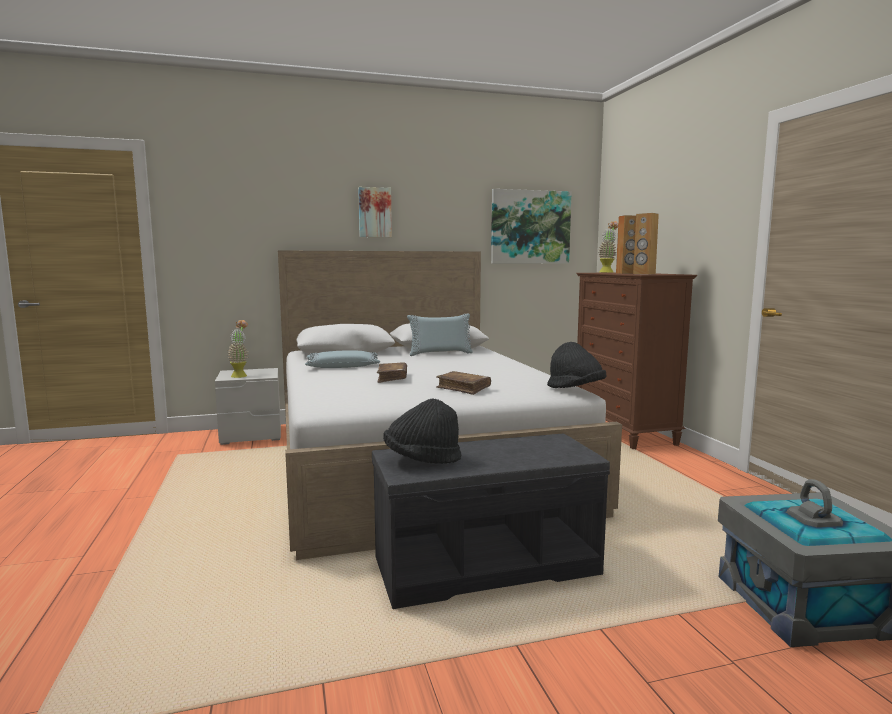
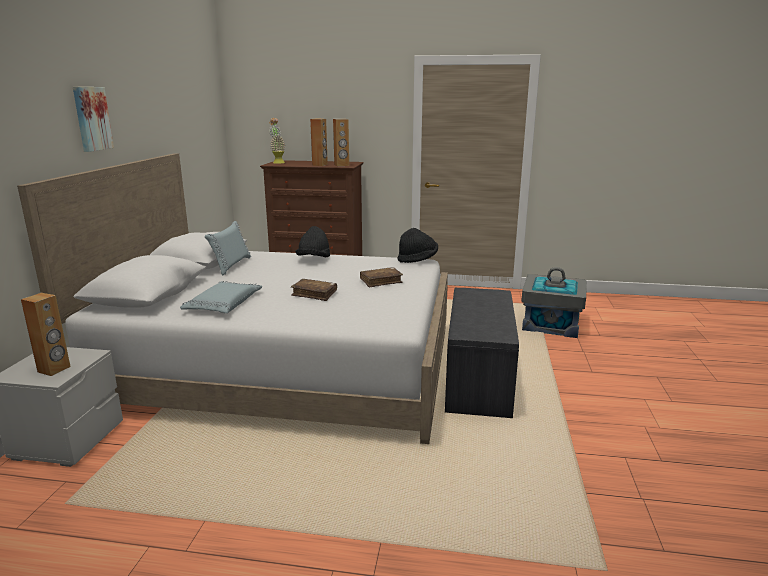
camera: 65 degrees left, 10 degrees up
potted plant [228,320,249,378] -> brown speaker [21,293,71,376]
black hat [383,399,461,464] -> black hat moved to [296,226,330,257]
picture [491,189,572,264] -> none

